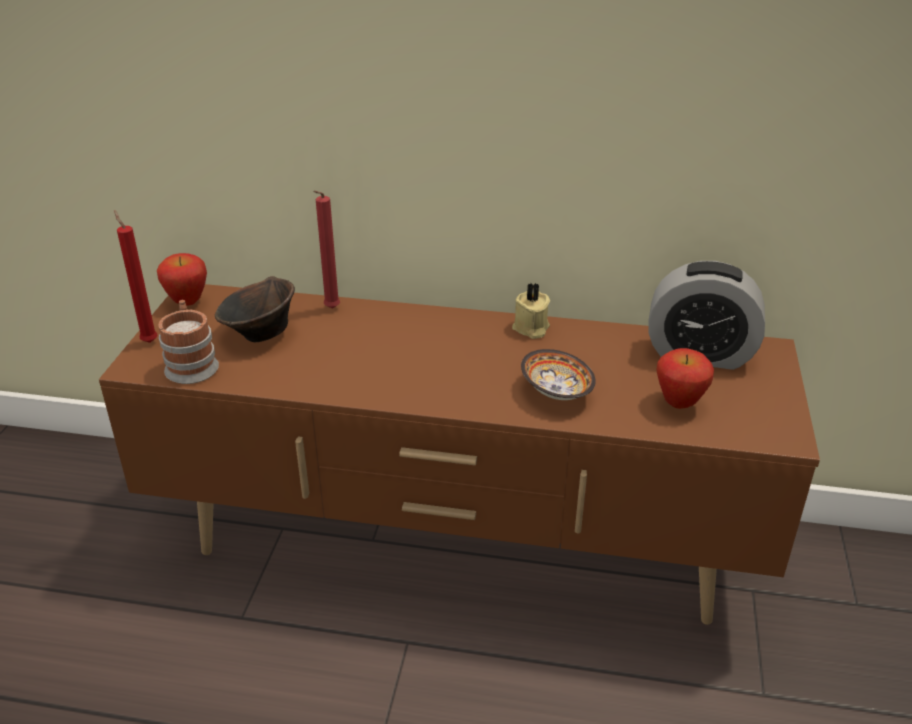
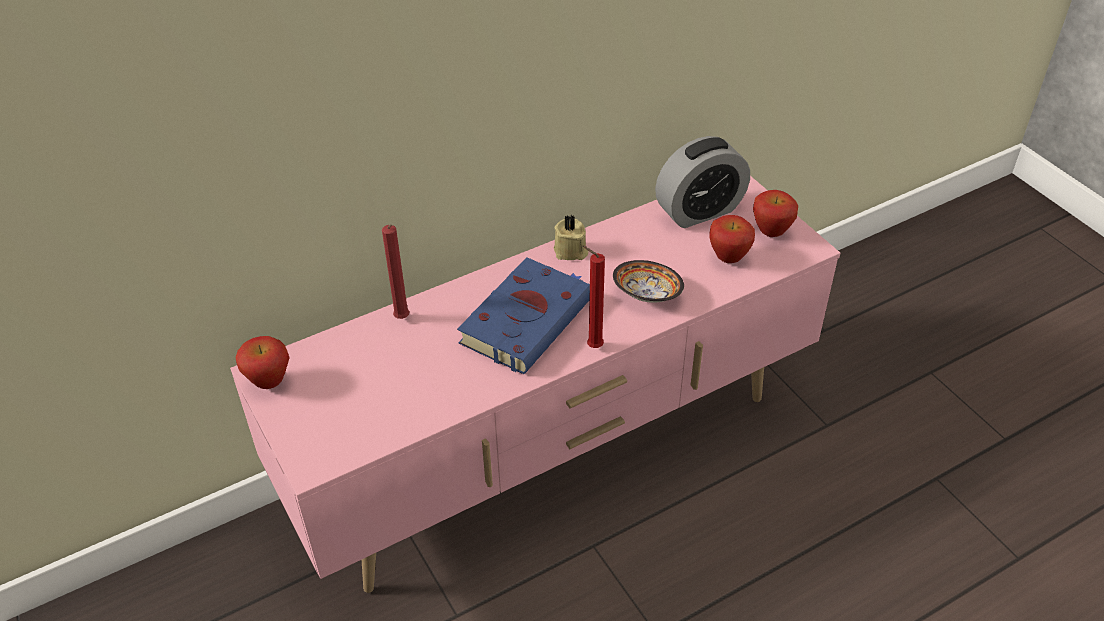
camera: 40 degrees left, 10 degrees up
brown tv stand [99,284,820,625] -> pink tv stand [230,176,840,593]
red candle [114,210,158,343] -> red candle moved to [583,246,605,348]
mug [158,300,219,384] -> none
brown bowl [215,276,295,342] -> none
none -> blue book [457,257,590,374]
none -> apple [753,190,798,237]

